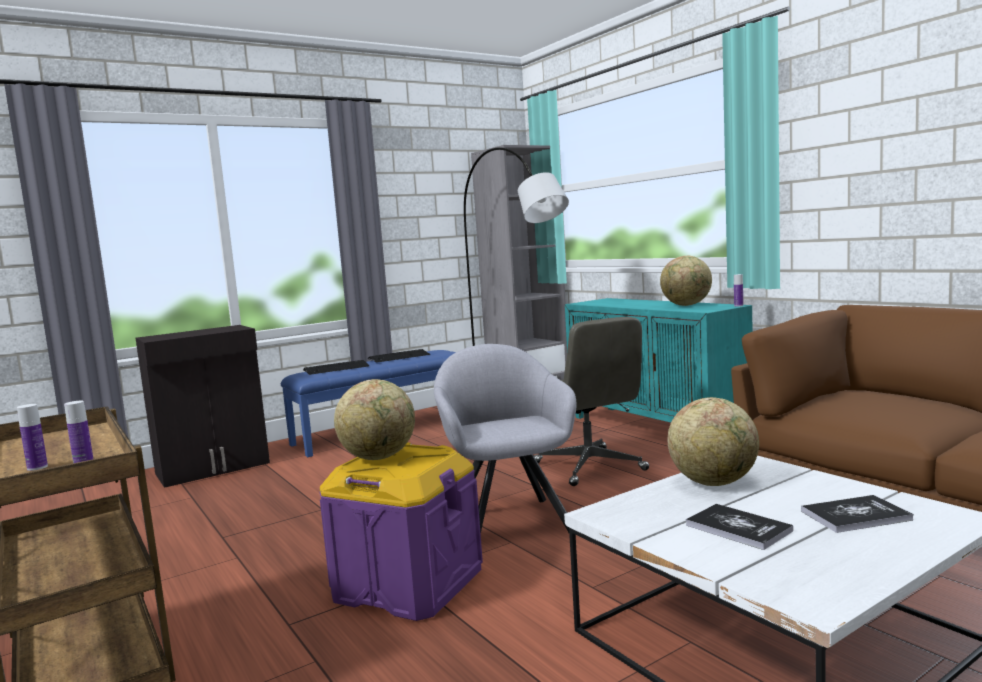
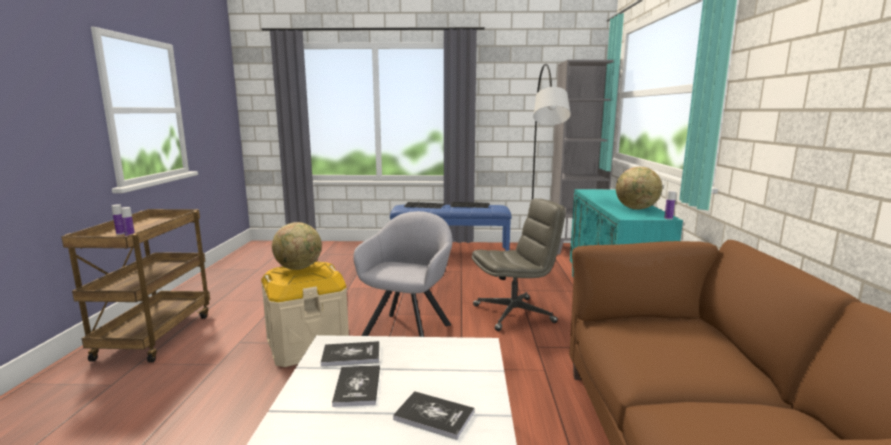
camera: 35 degrees right, 5 degrees up
black cabinet [136,325,270,488] -> none
purple storage box [320,442,483,621] -> beige storage box [261,262,349,367]
grey office chair [534,317,649,486] -> grey office chair turned 120 degrees counterclockwise [472,199,566,331]
globe [668,397,759,486] -> none
none -> book [320,341,379,367]

